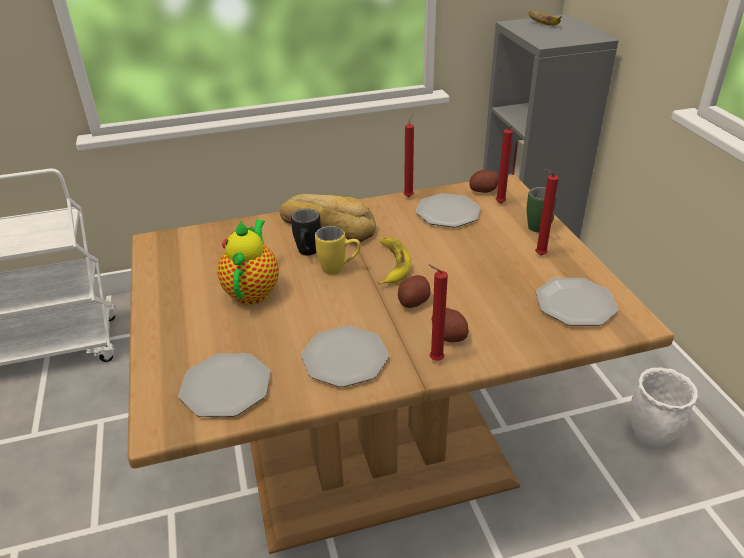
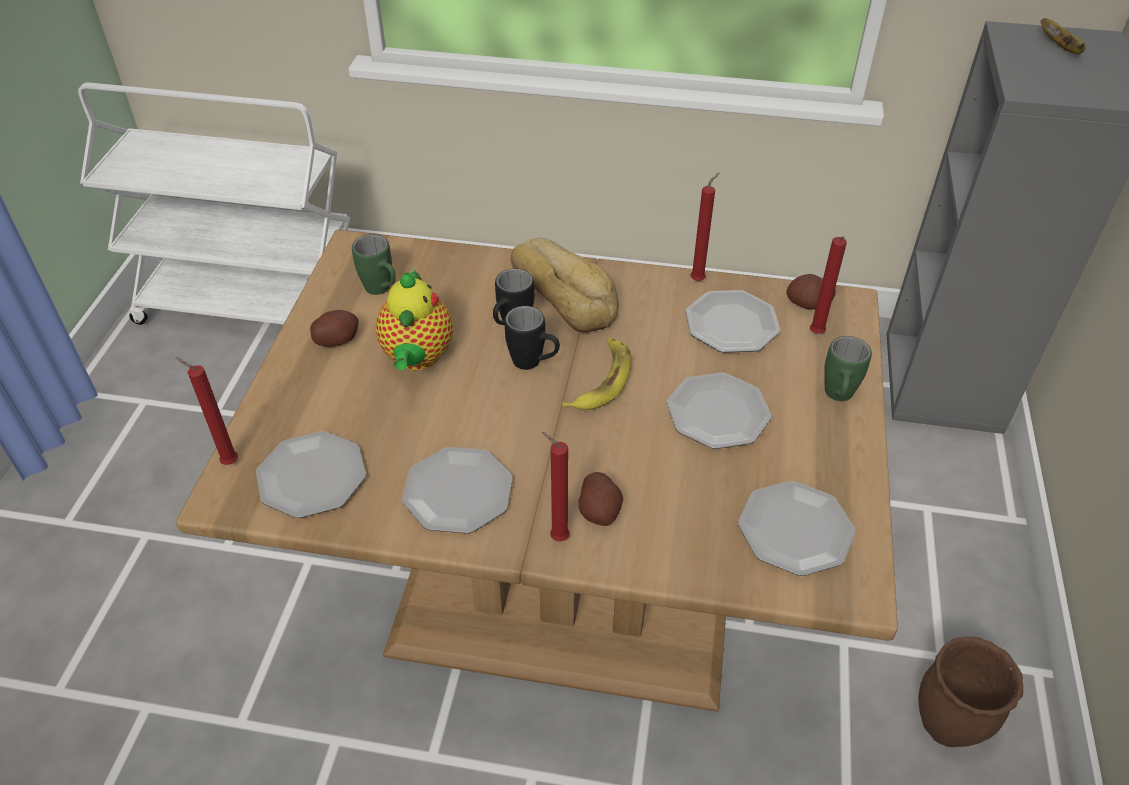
camera: 25 degrees right, 10 degrees up
teapot [217,220,279,305] -> teapot turned 150 degrees clockwise [376,269,453,370]
yellow mug [315,226,361,275] -> black mug [504,306,560,370]
potato [398,275,431,308] -> potato moved to [310,310,358,347]
red candle [535,169,559,255] -> red candle moved to [175,357,238,465]
white planter [630,367,698,448] -> brown planter [918,636,1023,747]
none -> green mug [352,234,396,295]
none -> plate [667,373,771,449]

